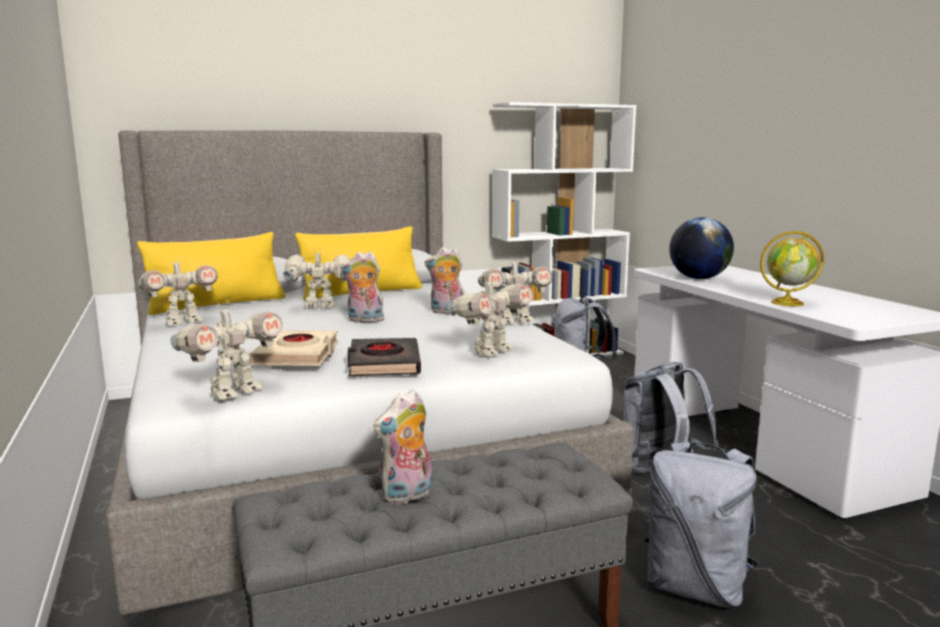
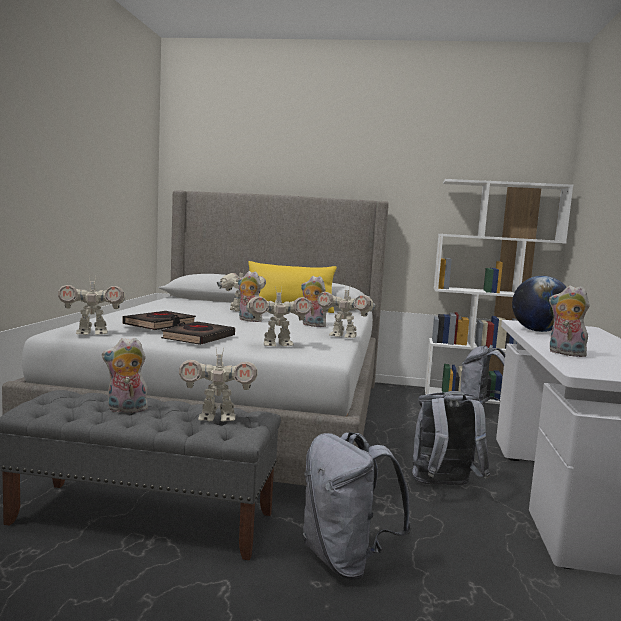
camera: 30 degrees right, 5 degrees down
yellow pillow [137,232,285,315] -> none
toy robot [138,255,218,325] -> toy robot moved to [179,347,258,421]
beige book [250,331,339,366] -> black book [123,311,196,330]
globe [760,231,824,306] -> plush toy [549,285,590,357]

